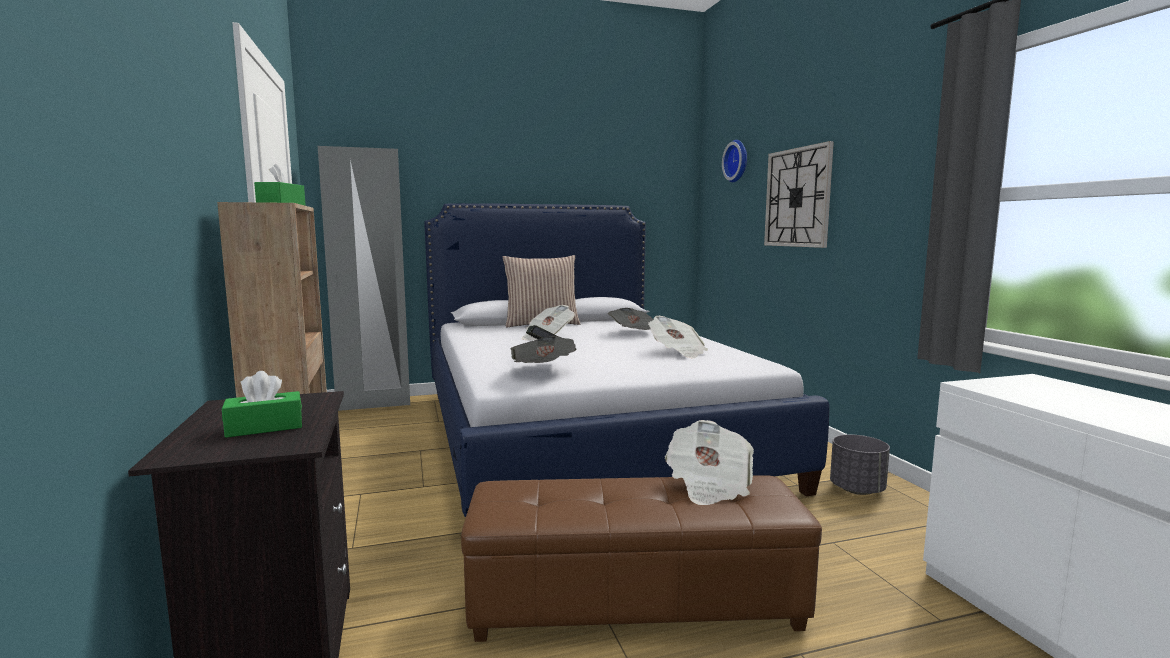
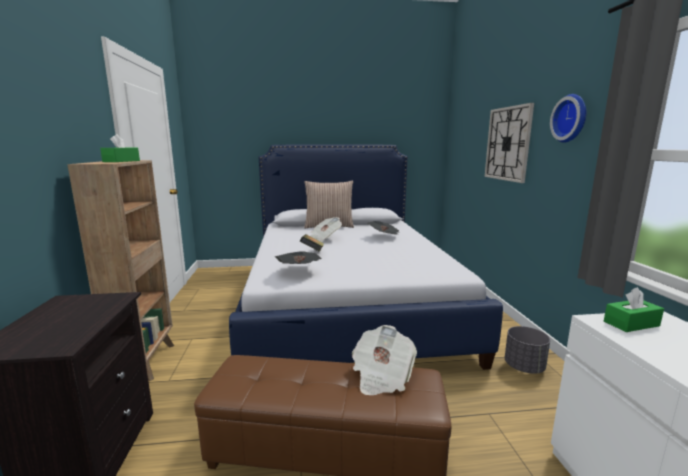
camera: 10 degrees right, 5 degrees up
green tissue box [222,371,302,438] -> green tissue box moved to [604,287,664,332]
grey wardrobe [318,146,410,411] -> none
newspaper [648,316,708,358] -> none
wall clock [722,140,747,182] -> wall clock moved to [550,94,586,143]

